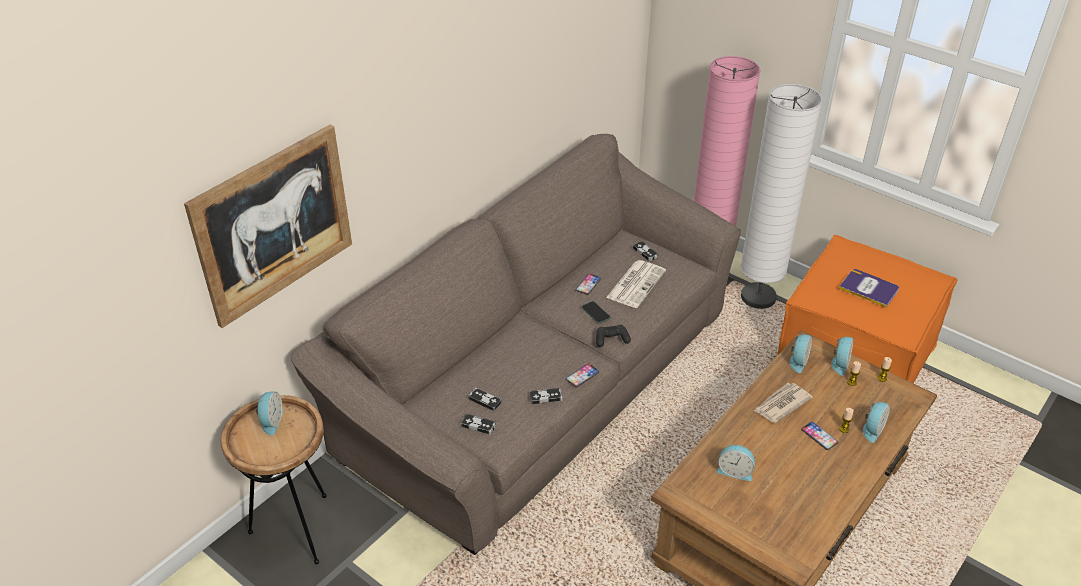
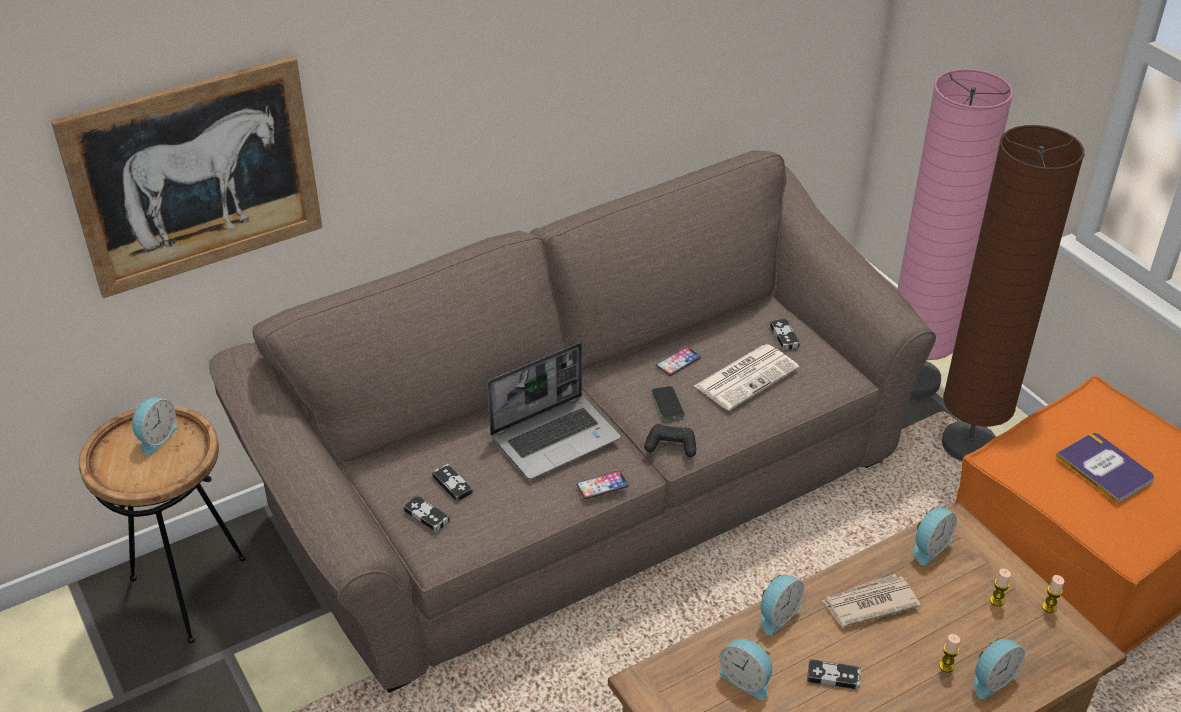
camera: 20 degrees right, 0 degrees up
game controller [530,388,563,404] -> game controller moved to [807,659,861,689]
white floor lamp [741,84,822,309] -> brown floor lamp [942,125,1084,461]
phone [801,422,839,450] -> none
alarm clock [831,337,854,376] -> alarm clock moved to [760,574,804,635]
none -> laptop [487,343,621,479]

